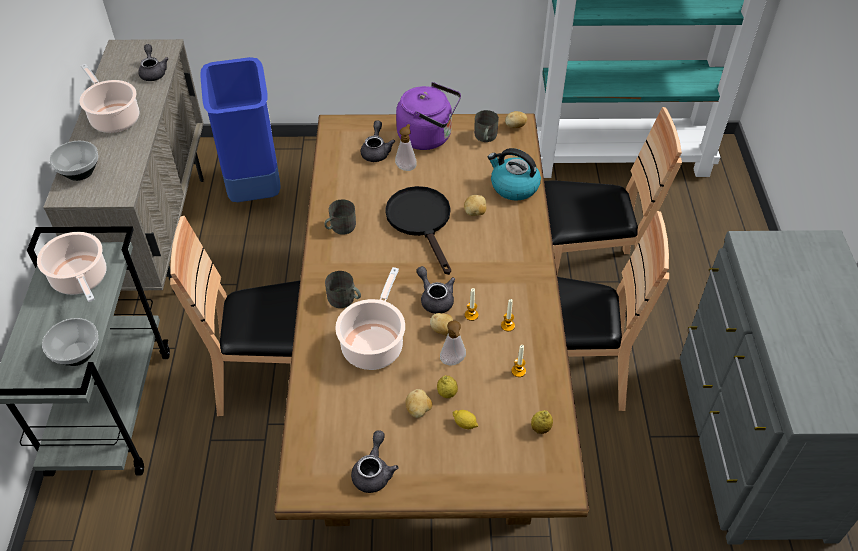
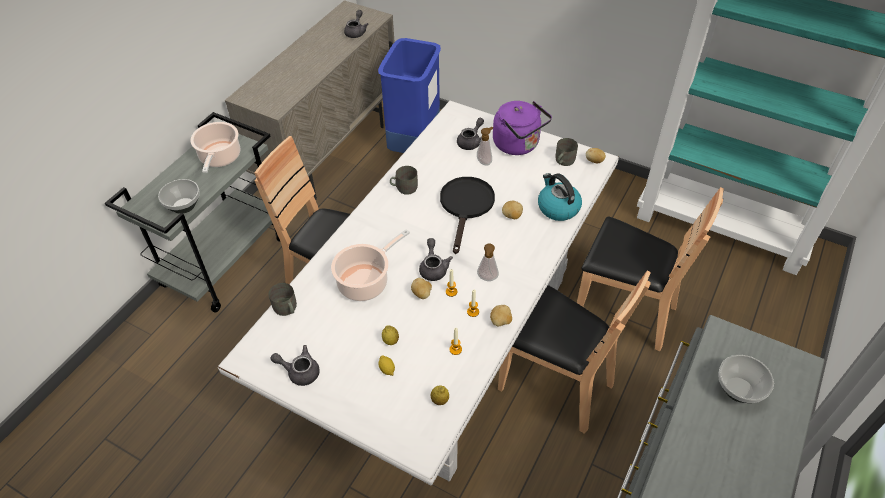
camera: 30 degrees right, 0 degrees up
bowl [50,141,98,181] -> bowl moved to [718,355,774,403]
cooking pot [79,64,139,133] -> none
brown dining table [274,114,589,526] -> white dining table [218,101,619,485]
grey mug [325,271,361,308] -> grey mug moved to [268,283,297,316]
grey teapot [351,430,399,493] -> grey teapot turned 120 degrees counterclockwise [271,345,320,386]
potato [405,389,433,418] -> potato moved to [490,305,512,326]
soap dispenser [440,321,466,365] -> soap dispenser moved to [477,244,499,281]

